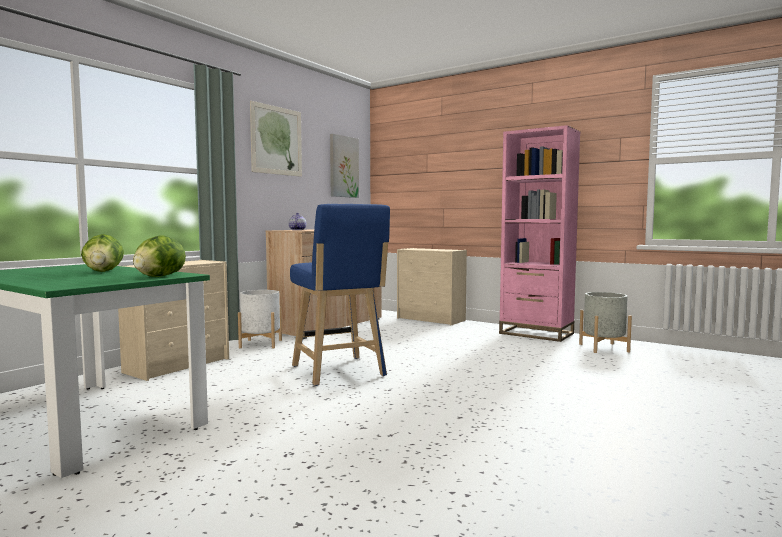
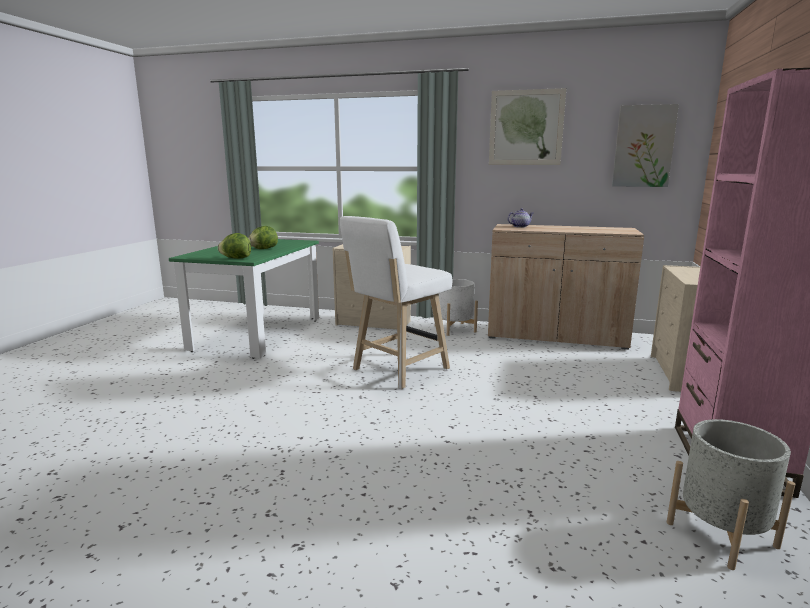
camera: 70 degrees right, 10 degrees up
blue stool [290,204,390,386] -> white stool [340,216,452,389]

